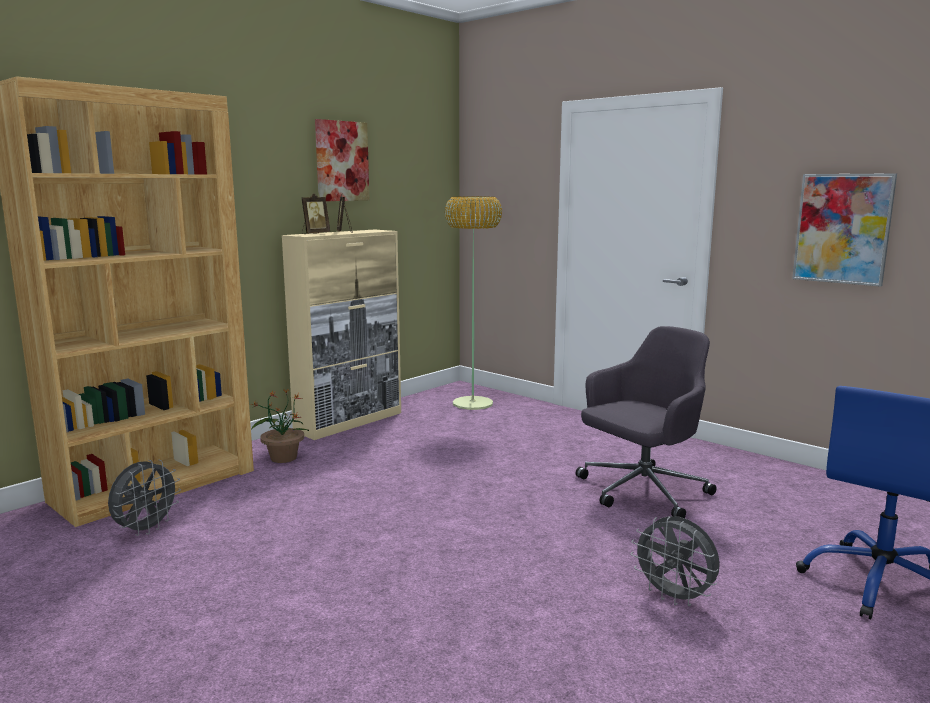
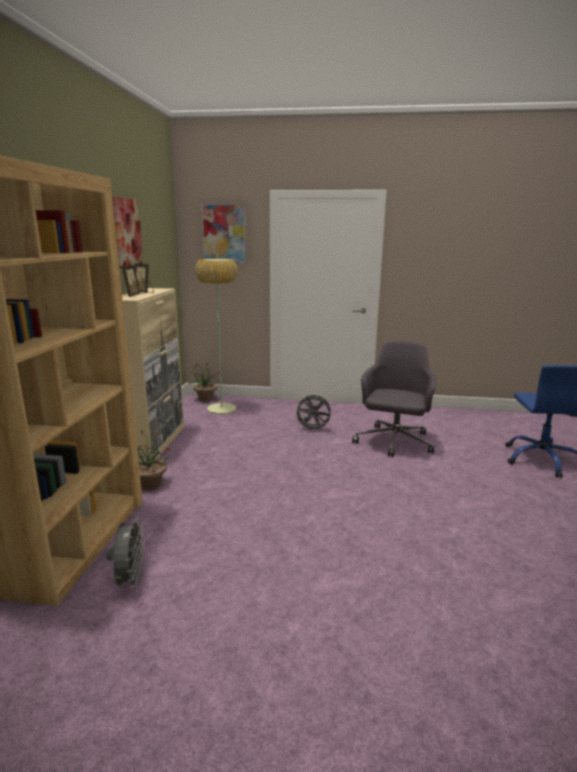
camera: 35 degrees left, 5 degrees up
grey fan [631,516,720,606] -> grey fan moved to [294,395,333,429]
picture [792,173,897,287] -> picture moved to [201,203,247,264]
none -> potted plant [187,363,219,402]

